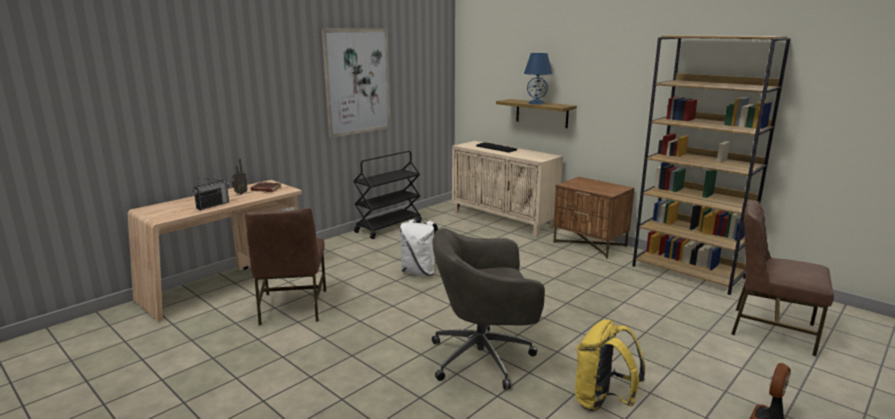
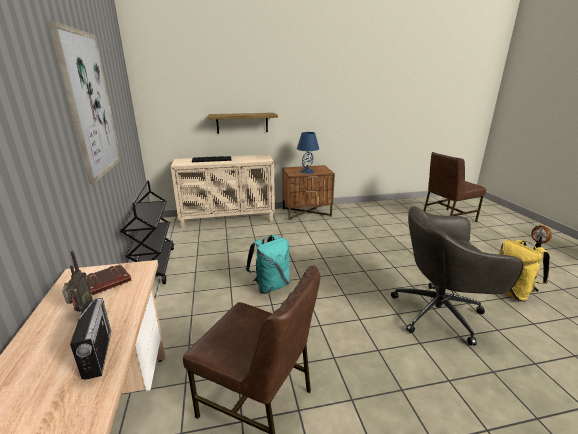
camera: 55 degrees left, 5 degrees up
white backpack [399,219,438,276] -> turquoise backpack [246,235,290,294]
grey office chair [432,228,545,389] -> grey office chair turned 60 degrees clockwise [391,206,524,346]
blue table lamp [524,53,552,105] -> blue table lamp moved to [297,132,319,174]
brown bookcase [632,35,791,295] -> none

